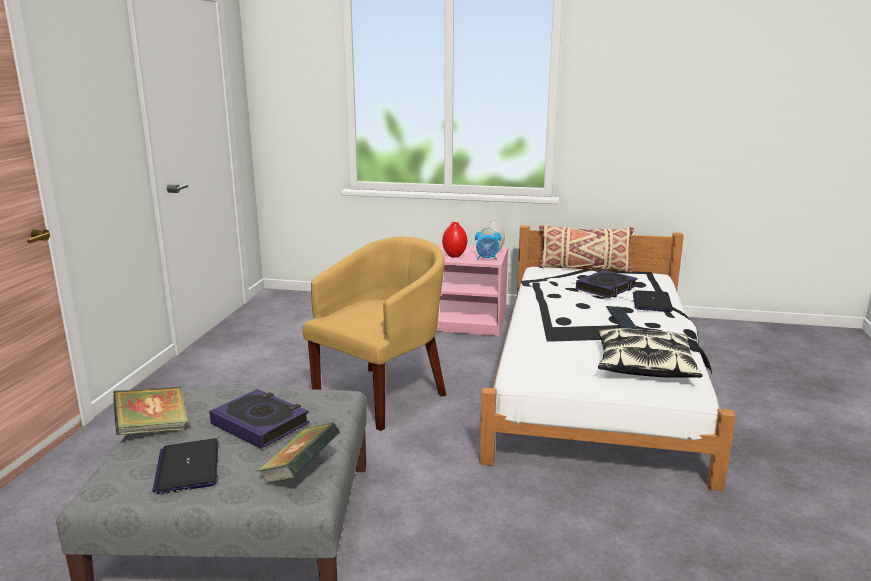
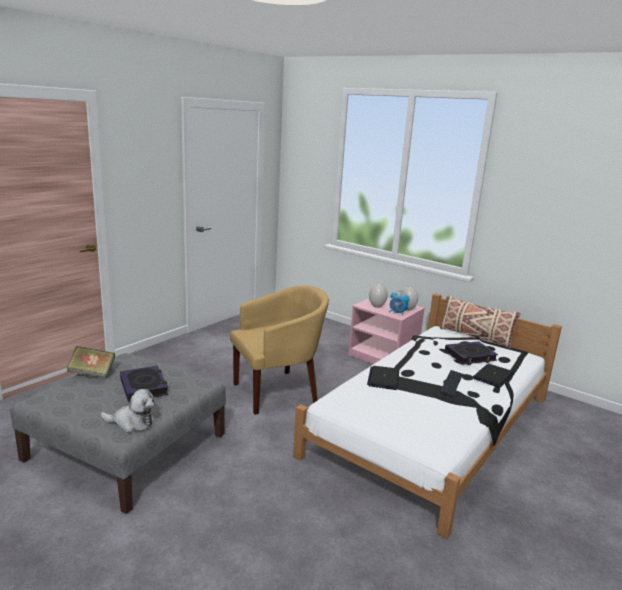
camera: 25 degrees right, 0 degrees up
laptop [152,438,218,494] -> laptop moved to [367,366,399,390]
book [257,422,340,484] -> plush toy [101,389,155,433]
red vase [442,222,467,257] -> white vase [369,282,388,308]
pillow [597,328,703,378] -> none

